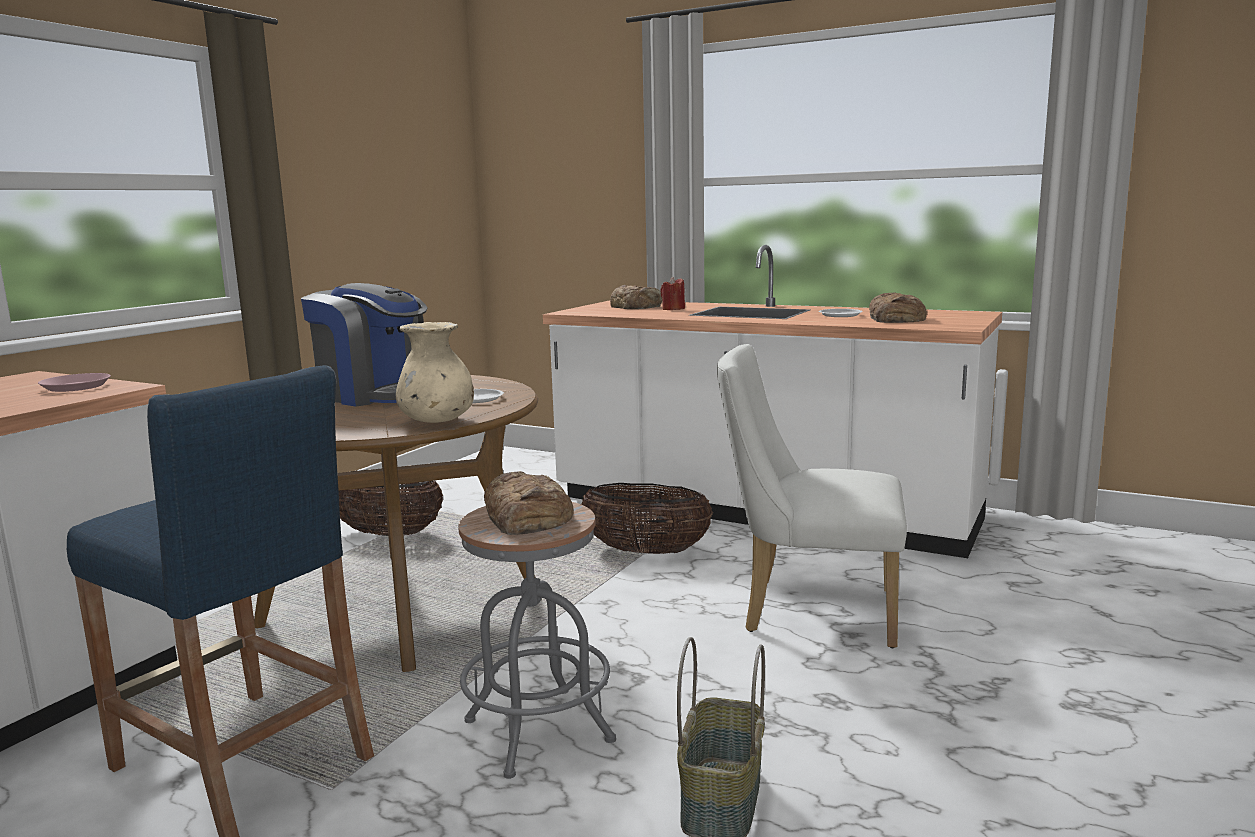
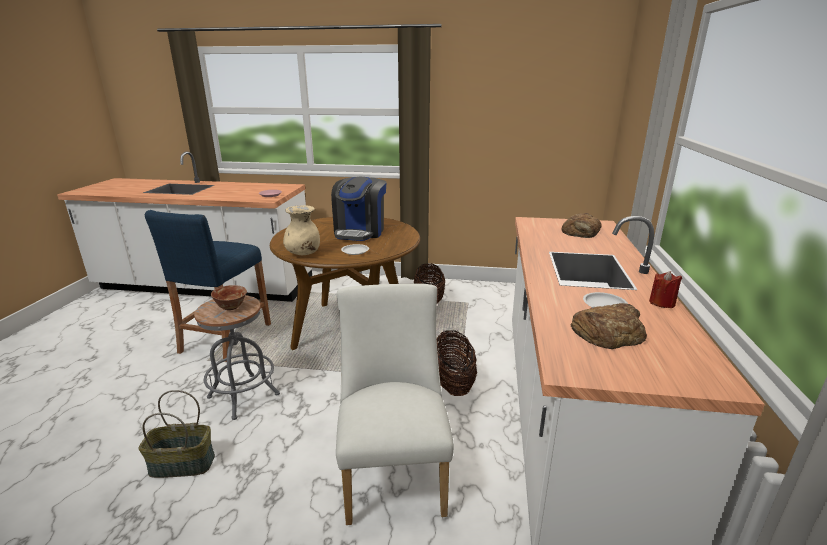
camera: 70 degrees right, 10 degrees up
bread [484,471,573,535] -> bowl [211,285,247,310]
red candle [660,277,685,310] -> red candle moved to [649,271,682,308]

